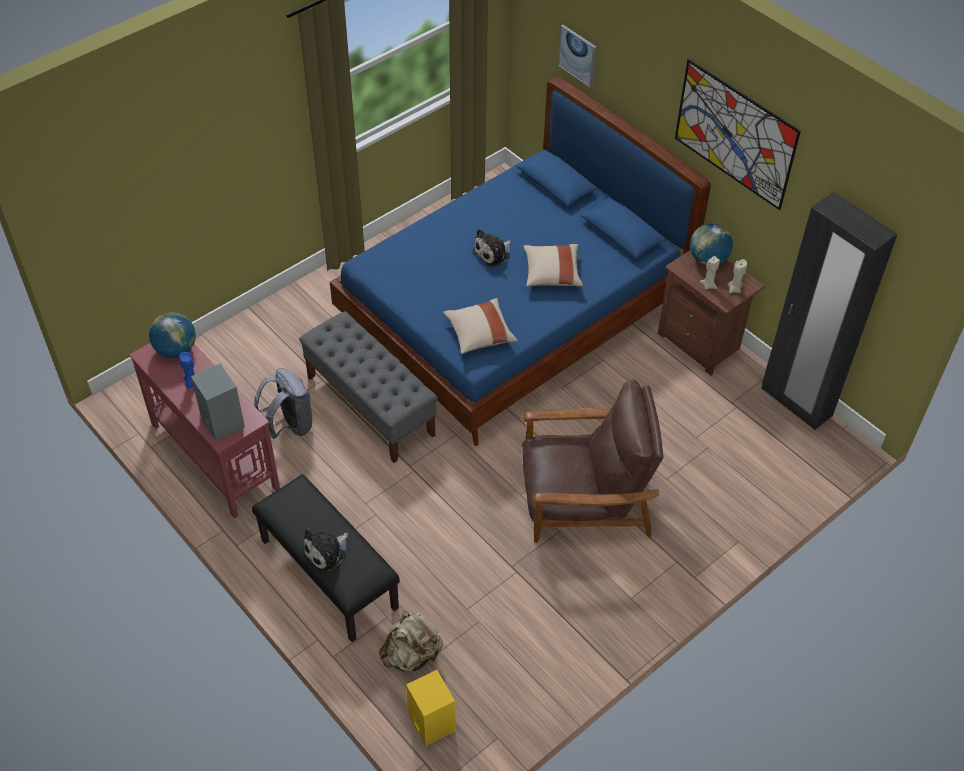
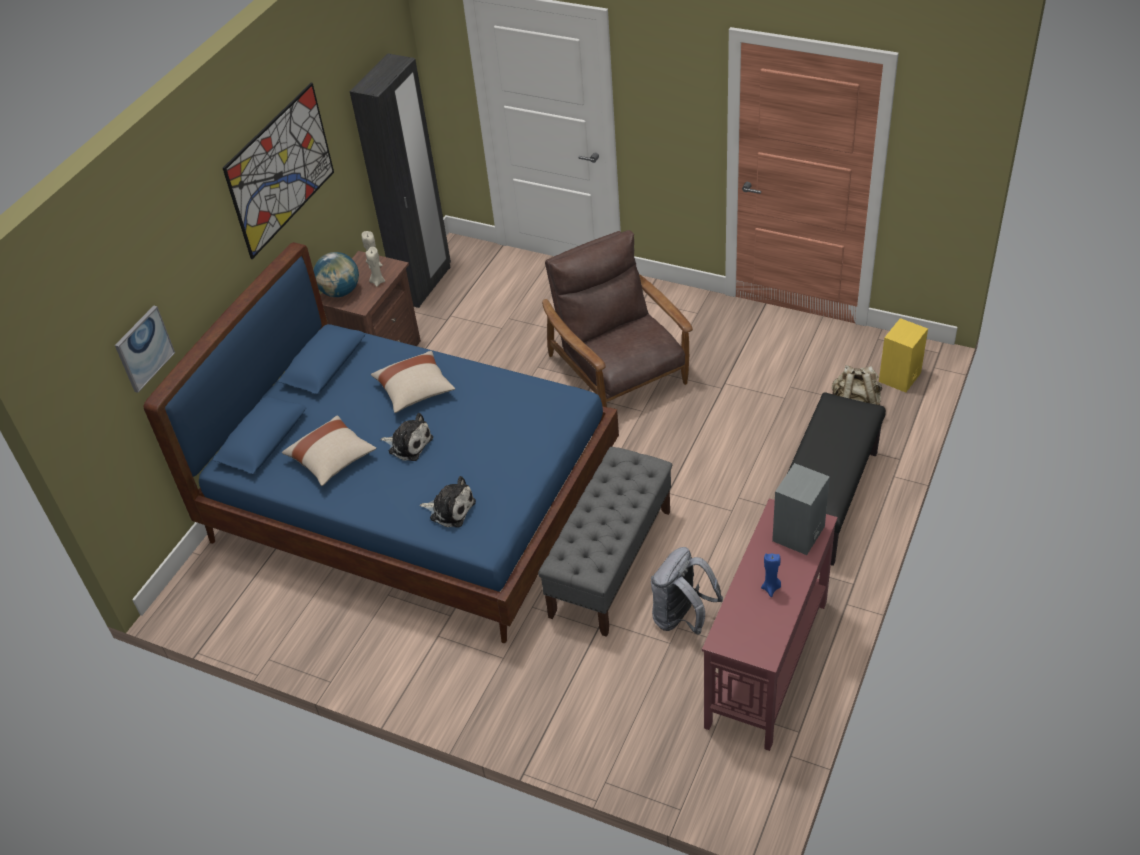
camera: 110 degrees left, 5 degrees down
globe [149,312,196,358] -> none
plush toy [302,529,348,572] -> plush toy moved to [420,476,476,528]
beige pillow [443,298,518,354] -> beige pillow moved to [282,416,377,486]

